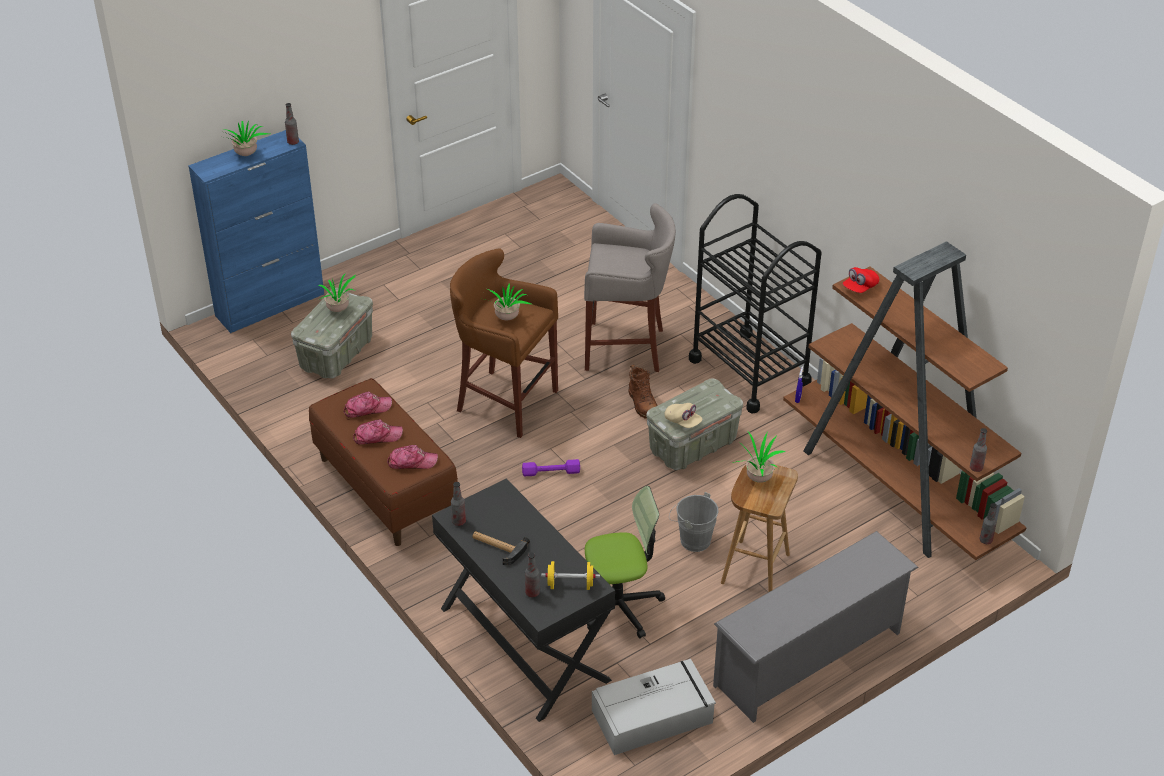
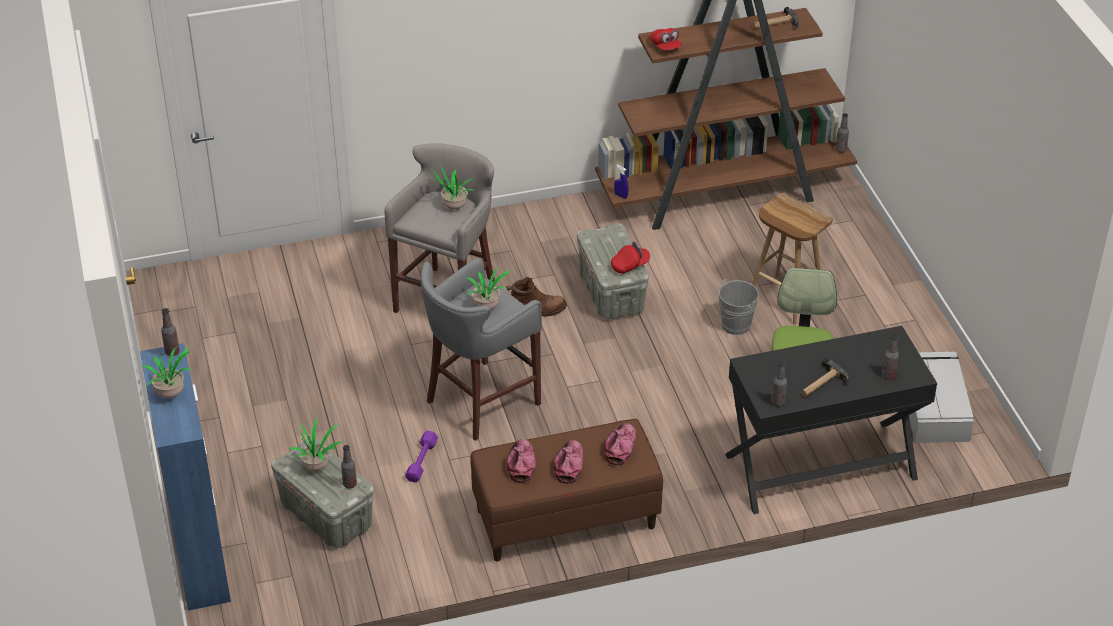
camera: 70 degrees left, 0 degrees up
brown stool [450,249,558,438] -> grey stool [421,258,542,441]
purple dumbbell [522,459,580,476] -> purple dumbbell moved to [405,431,438,482]
yellow dumbbell [541,561,600,590] -> none
beige cap [664,403,702,428] -> red cap [611,242,650,274]
black cart [689,194,822,414] -> none
grey shoe rack [713,531,919,723] -> none
potted plant [733,430,786,483] -> potted plant moved to [428,165,474,209]
bottle [970,428,987,472] -> bottle moved to [341,445,357,489]
none -> hammer [753,7,799,30]

